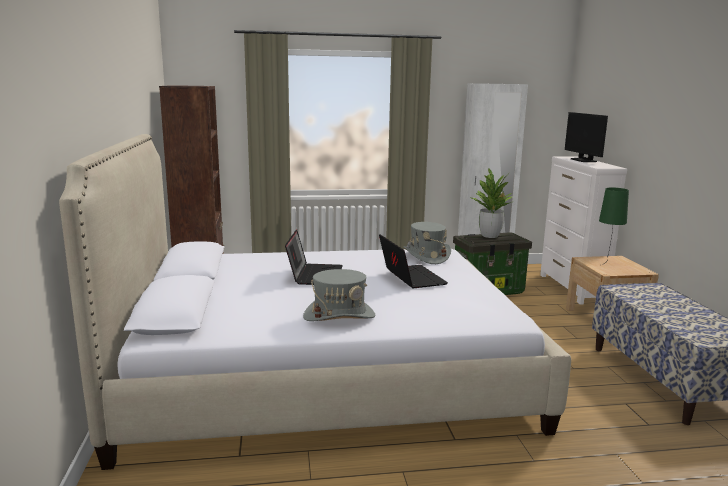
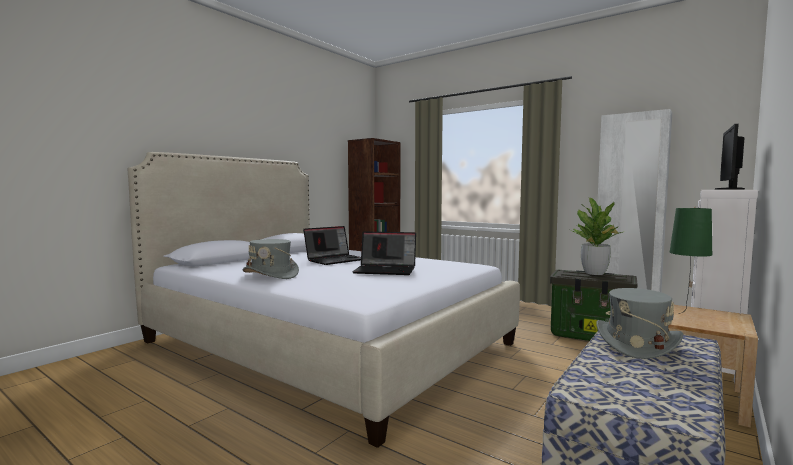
camera: 45 degrees right, 10 degrees down
laptop [379,235,448,288] -> laptop turned 75 degrees clockwise [352,231,416,275]
grey hat [404,222,451,264] -> grey hat moved to [596,288,683,359]

